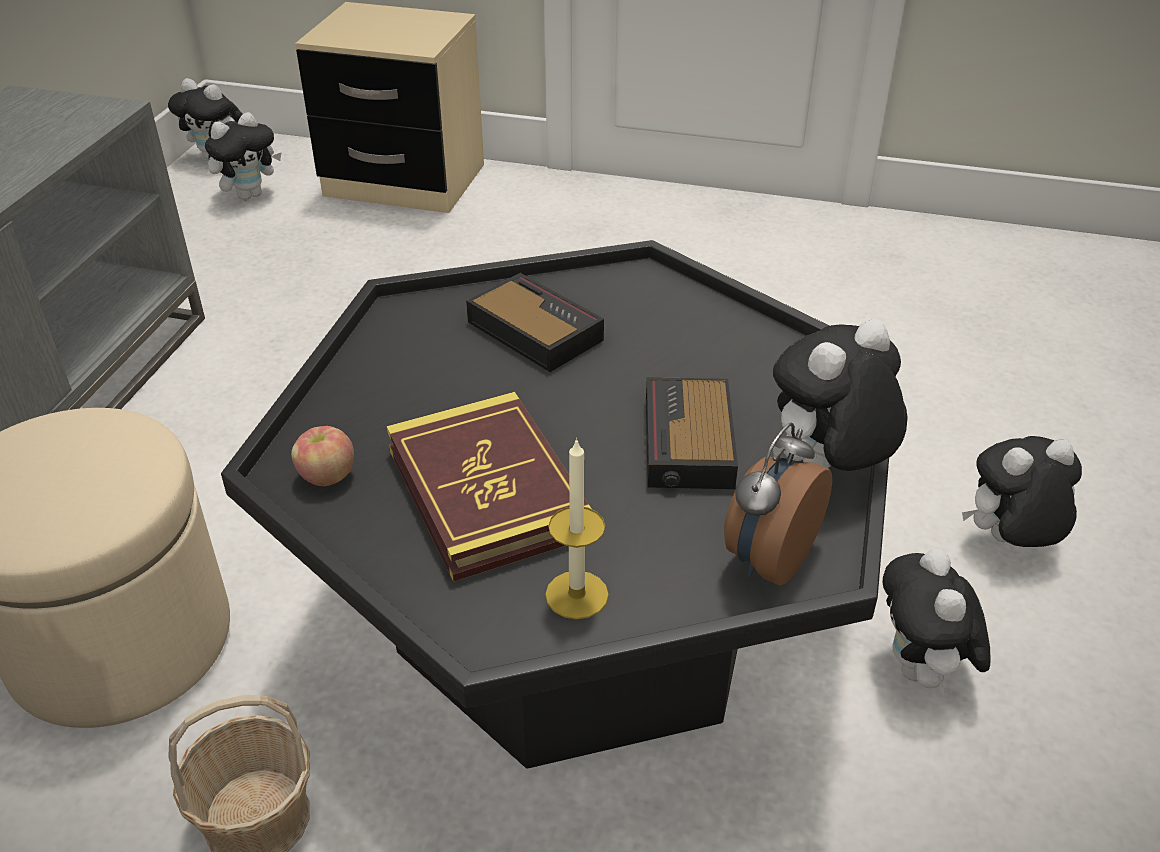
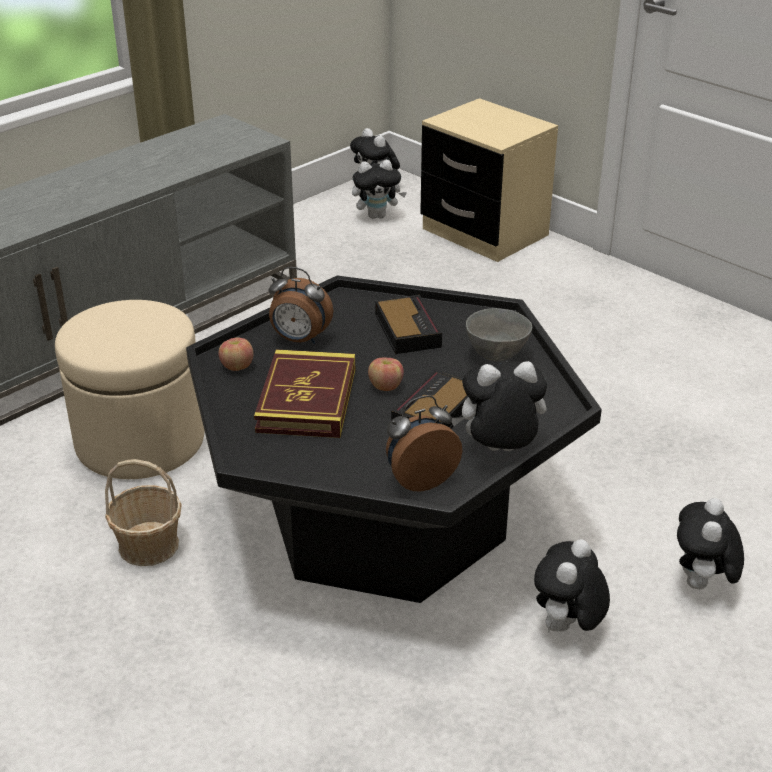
camera: 30 degrees right, 5 degrees down
candle [545,438,609,619] -> none
plush toy [962,436,1082,547] -> plush toy turned 90 degrees counterclockwise [677,498,744,589]
none -> alarm clock [268,267,333,344]
none -> apple [368,358,404,391]
none -> grey bowl [466,308,532,361]

